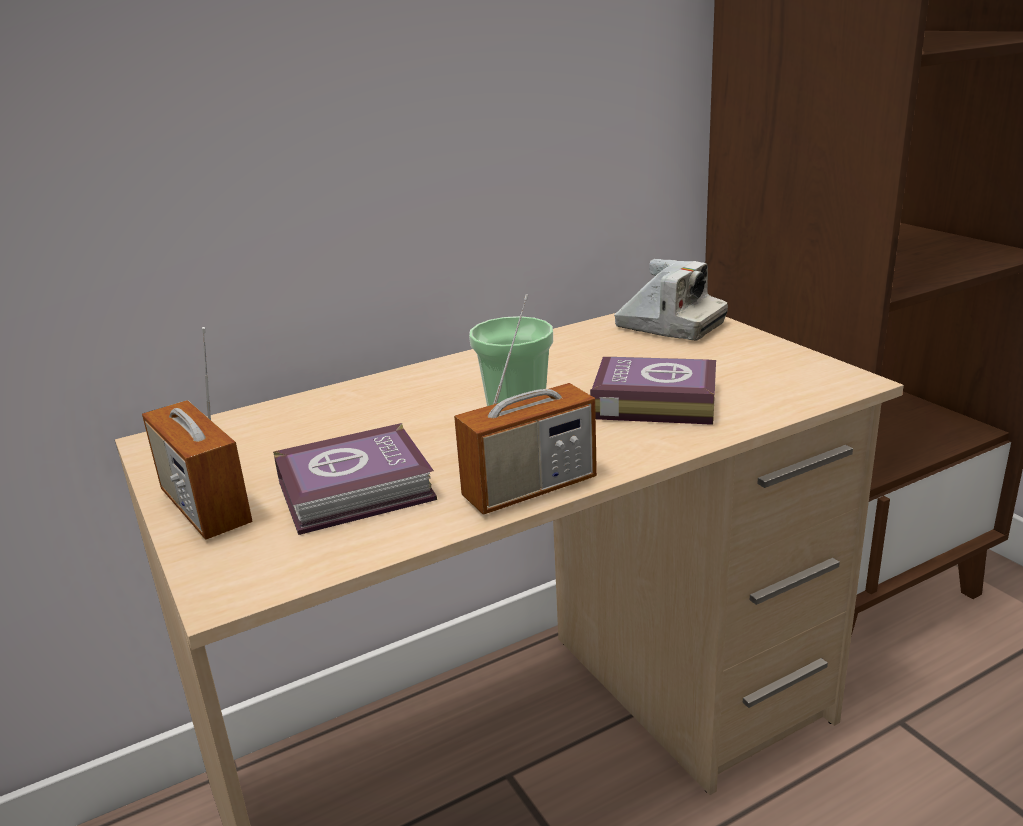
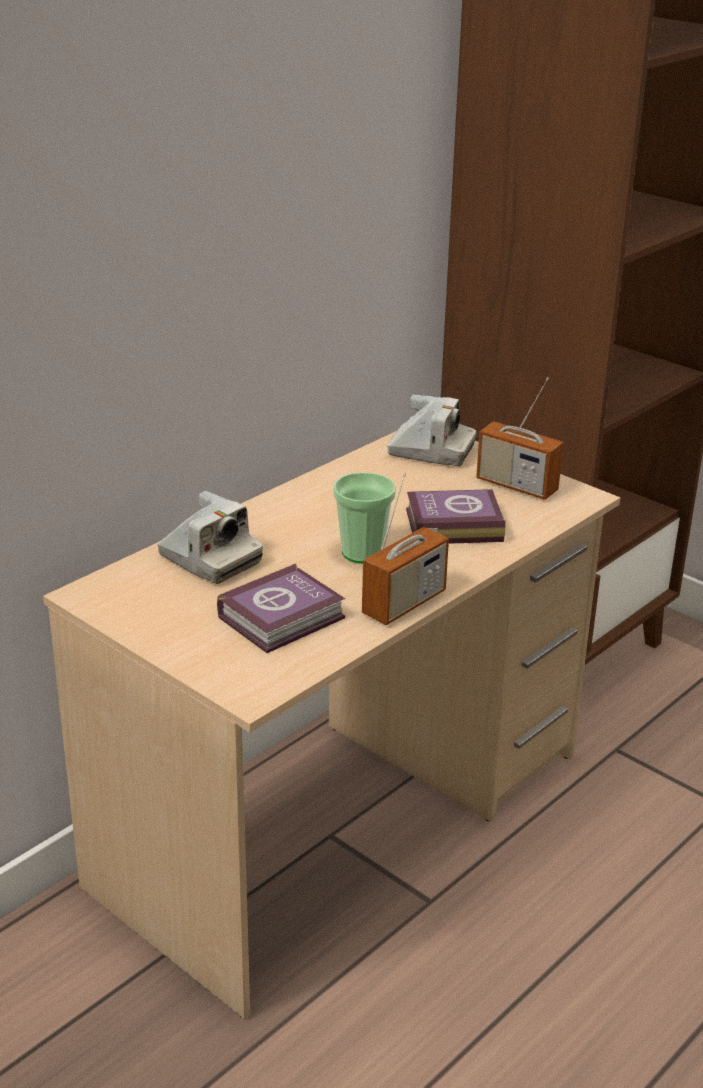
camera: 20 degrees left, 5 degrees up
radio [142,327,252,540] -> radio moved to [476,377,563,500]
none -> camera [157,491,263,584]

